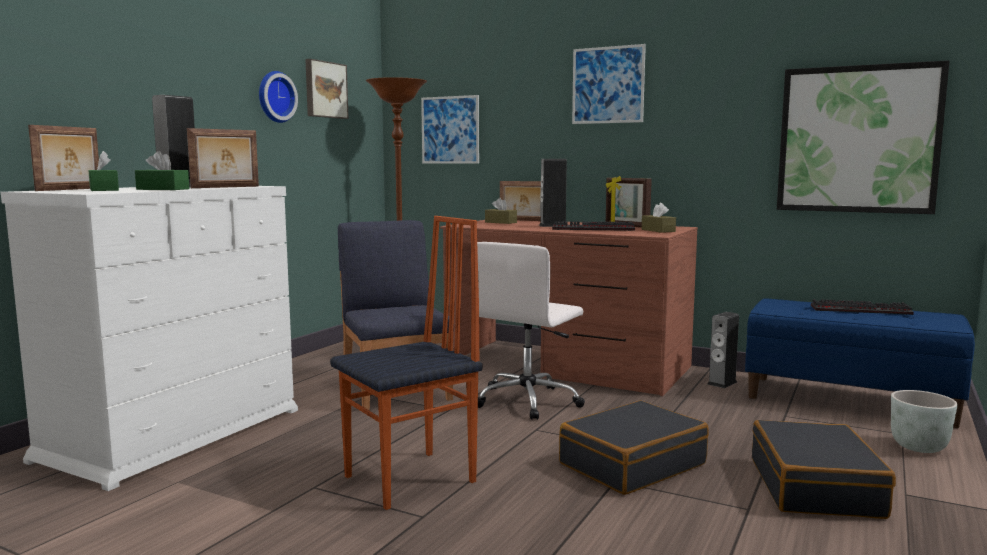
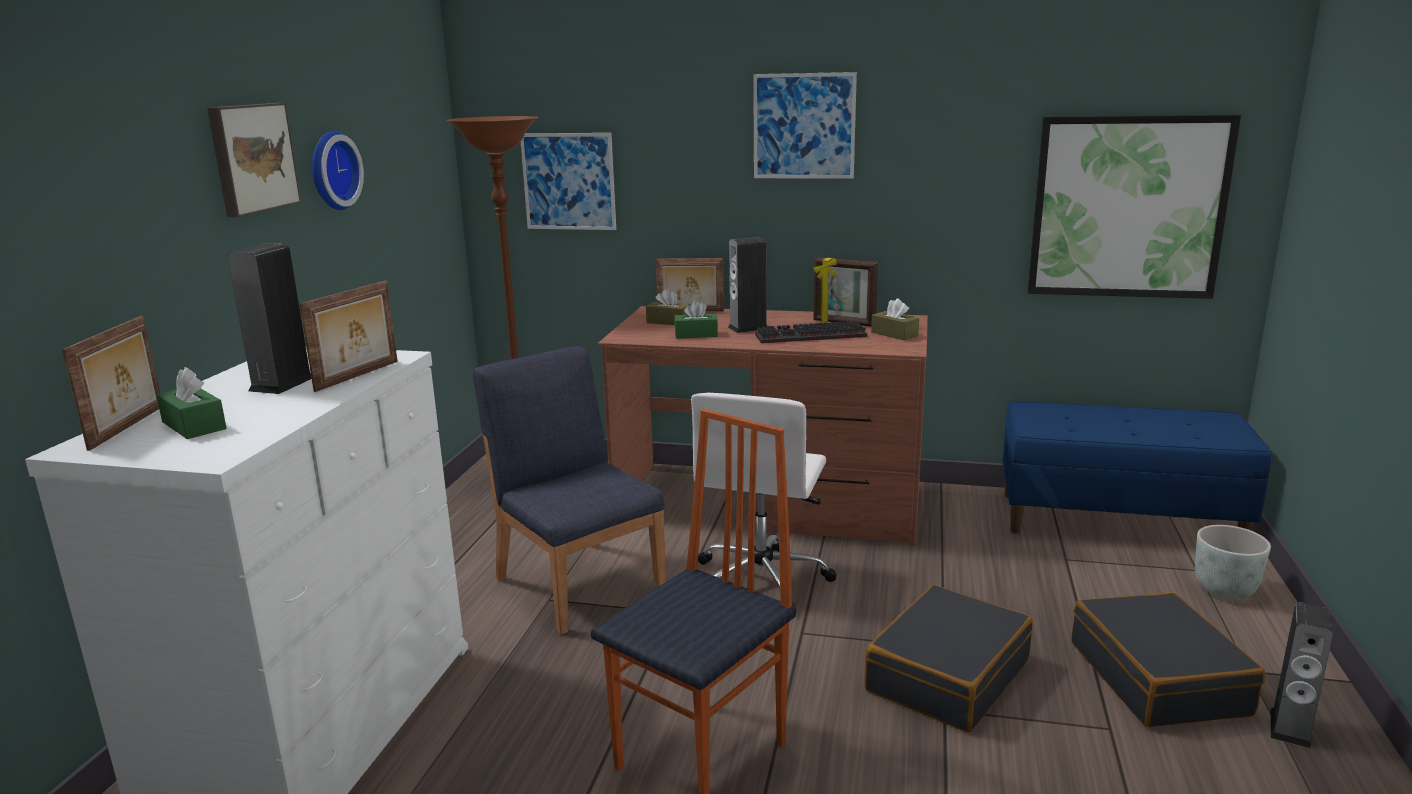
camera: 15 degrees left, 10 degrees up
green tissue box [135,151,189,190] -> green tissue box moved to [674,300,718,338]
picture [305,59,349,119] -> picture moved to [207,103,302,217]
speaker [707,312,739,388] -> speaker moved to [1271,602,1333,748]
keyboard [811,299,914,315] -> none

